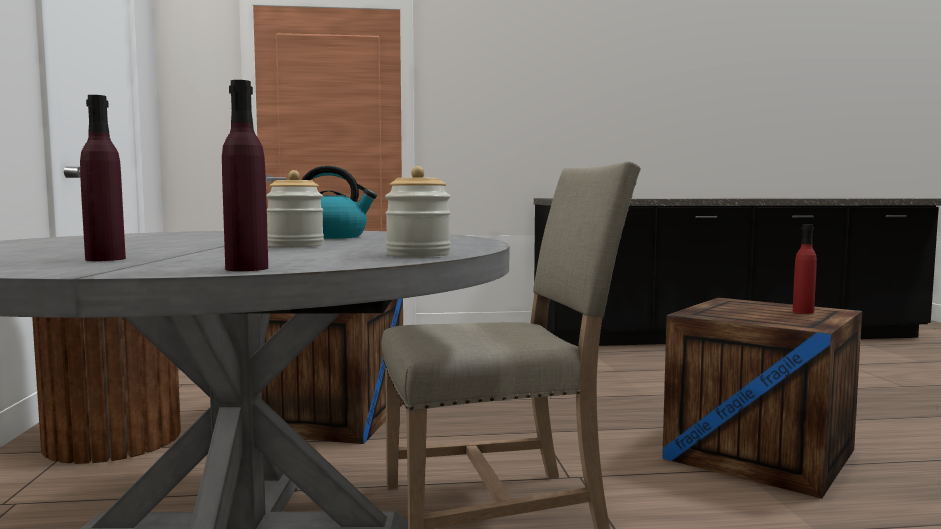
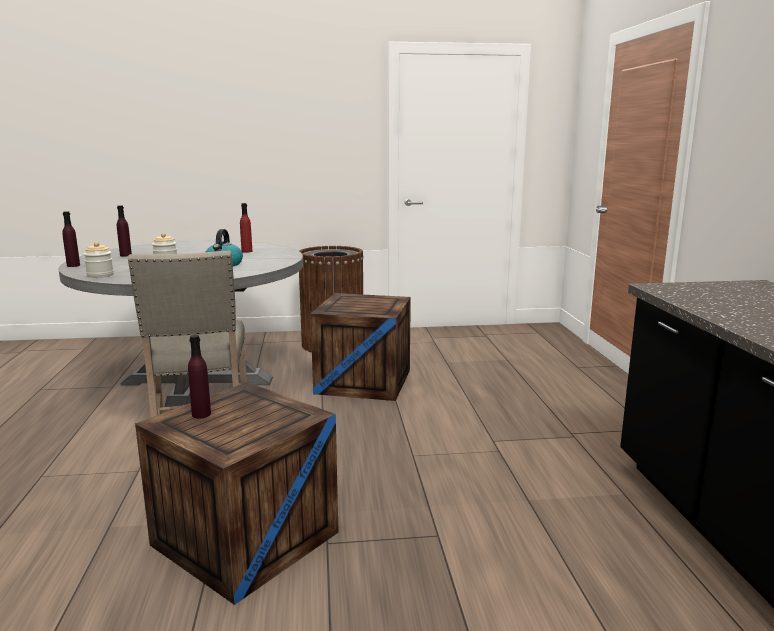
camera: 90 degrees right, 10 degrees up
red bottle [793,224,817,314] -> red bottle moved to [240,203,252,253]
none -> purple bottle [188,335,211,419]

